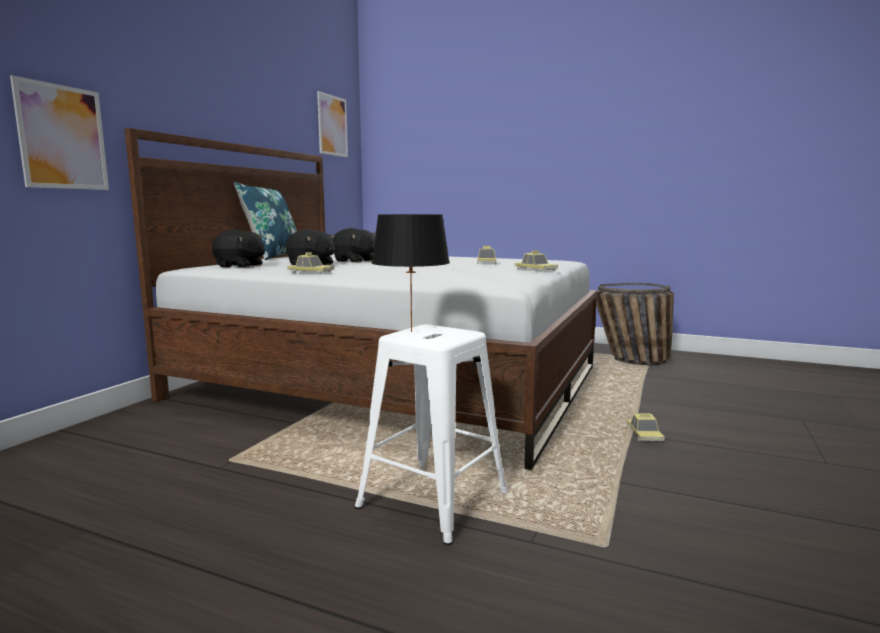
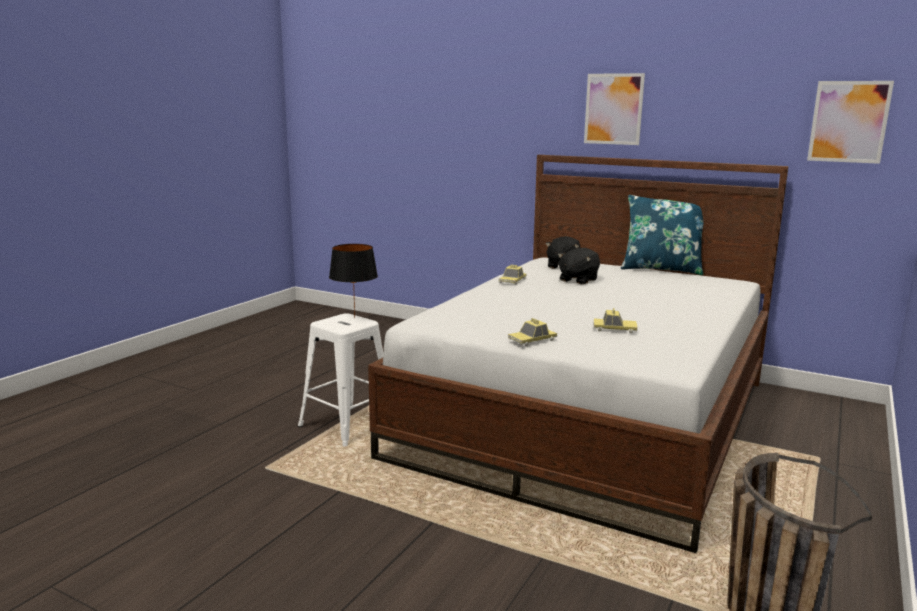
camera: 95 degrees right, 5 degrees up
picture [10,75,109,190] -> picture moved to [584,73,645,145]
black plush toy [333,228,376,263] -> none
toy car [627,413,665,441] -> none

